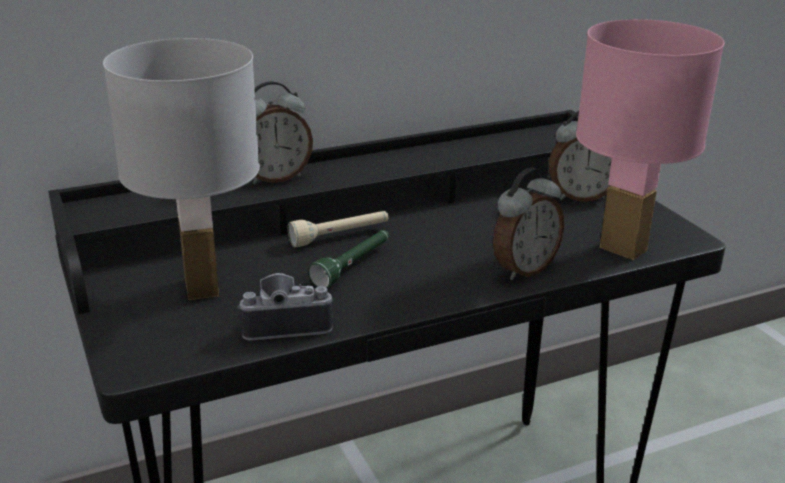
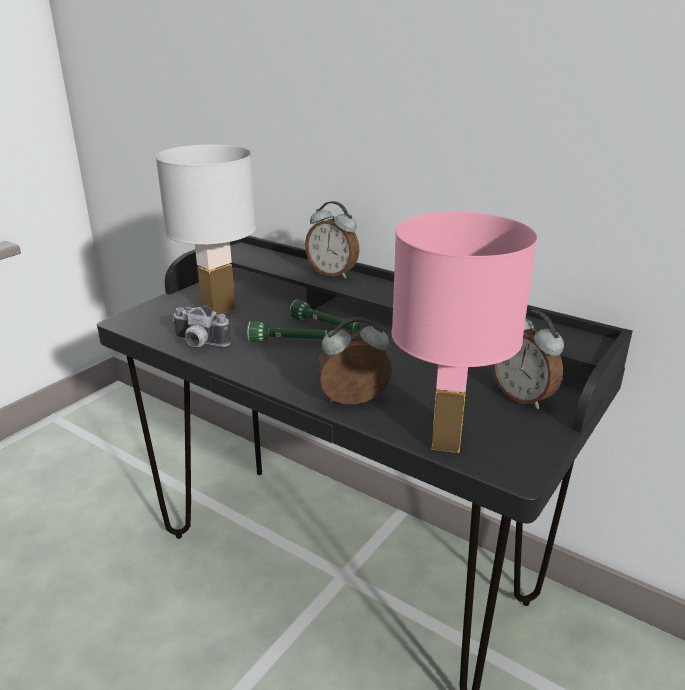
camera: 60 degrees right, 0 degrees up
camera [238,273,333,341] -> camera turned 150 degrees clockwise [172,306,231,347]
beige flashlight [288,211,388,247] -> green flashlight [289,300,360,331]
alarm clock [493,168,565,281] -> alarm clock turned 150 degrees clockwise [317,317,392,404]

